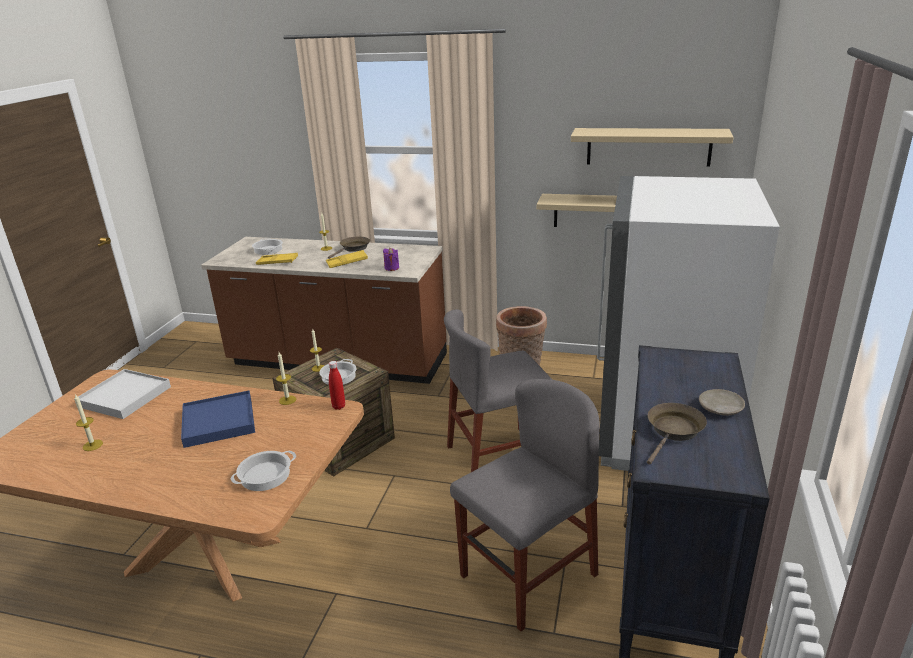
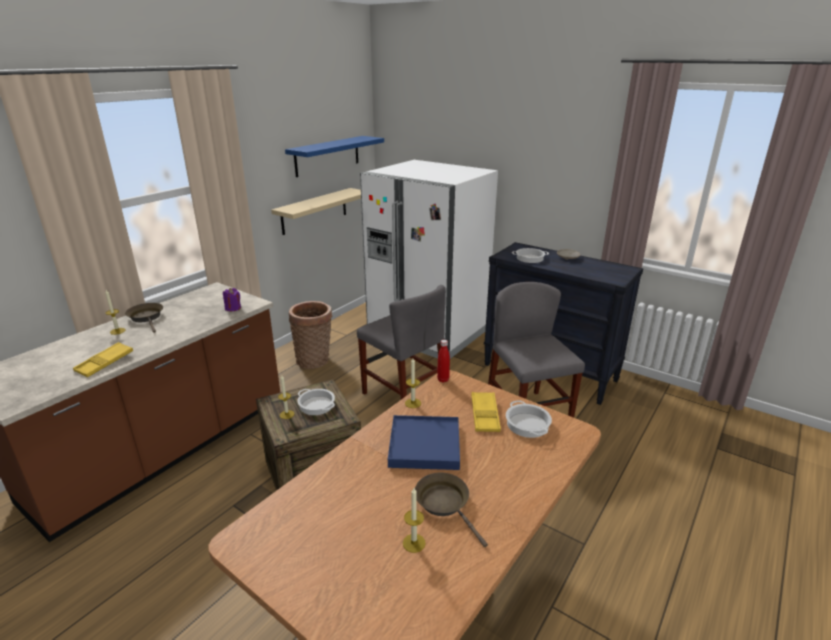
camera: 70 degrees left, 0 degrees up
white tray [74,369,171,419] -> none
cooking pot [252,238,283,255] -> cooking pot moved to [512,248,549,263]
yellow tray [326,250,368,268] -> yellow tray moved to [471,392,501,432]
grey chair [444,309,553,472] -> grey chair turned 45 degrees counterclockwise [357,285,446,399]
beige shelf [571,128,733,167] -> blue shelf [285,136,384,177]
brown frying pan [647,403,707,465] -> brown frying pan moved to [415,473,488,547]

